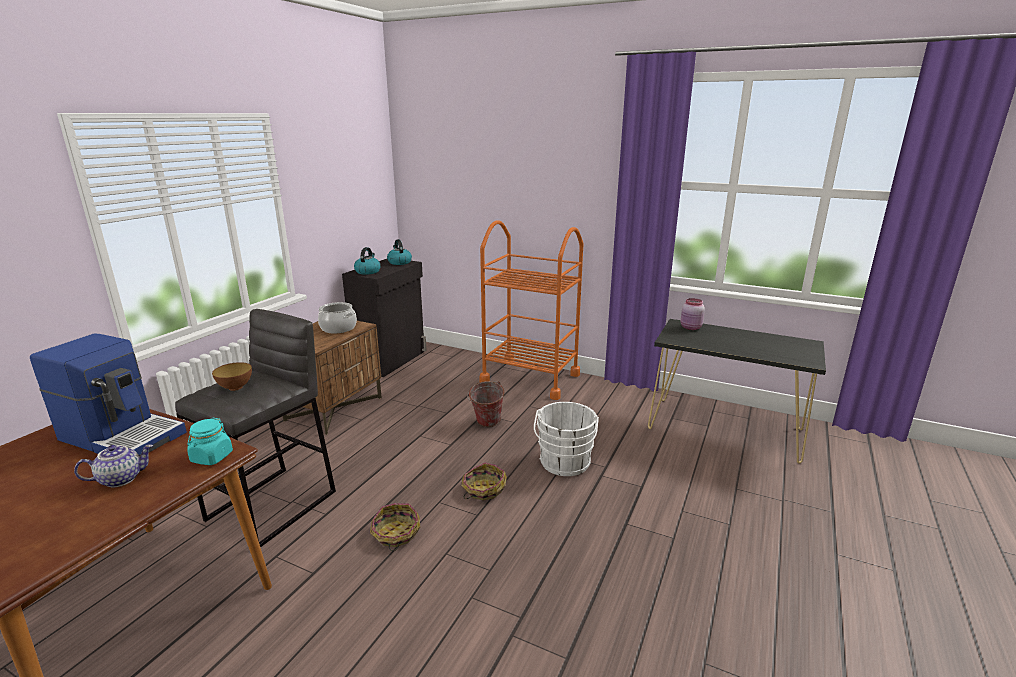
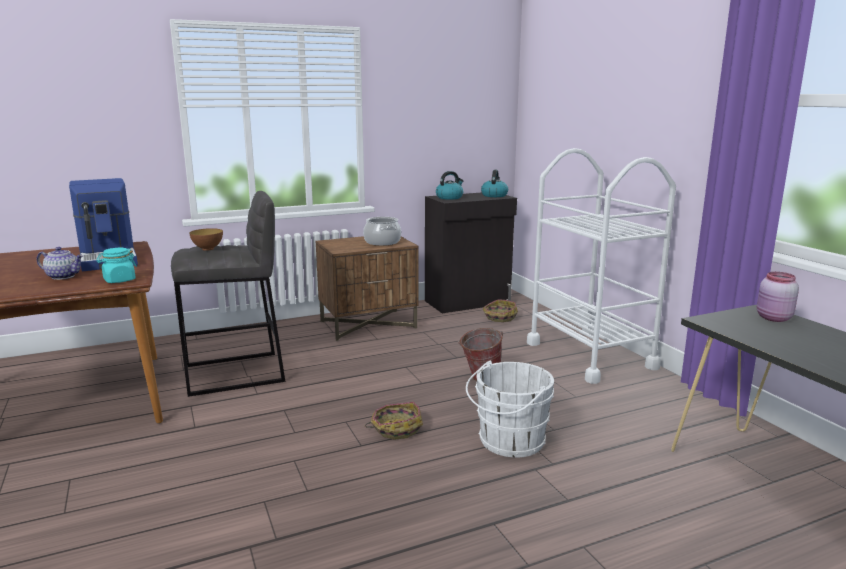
camera: 40 degrees right, 5 degrees down
basket [370,503,420,551] -> basket moved to [483,299,518,322]
orange cart [479,220,583,400] -> white cart [527,148,676,384]

